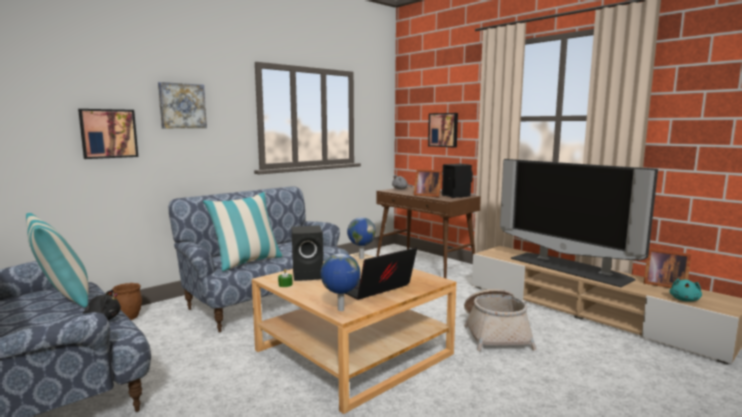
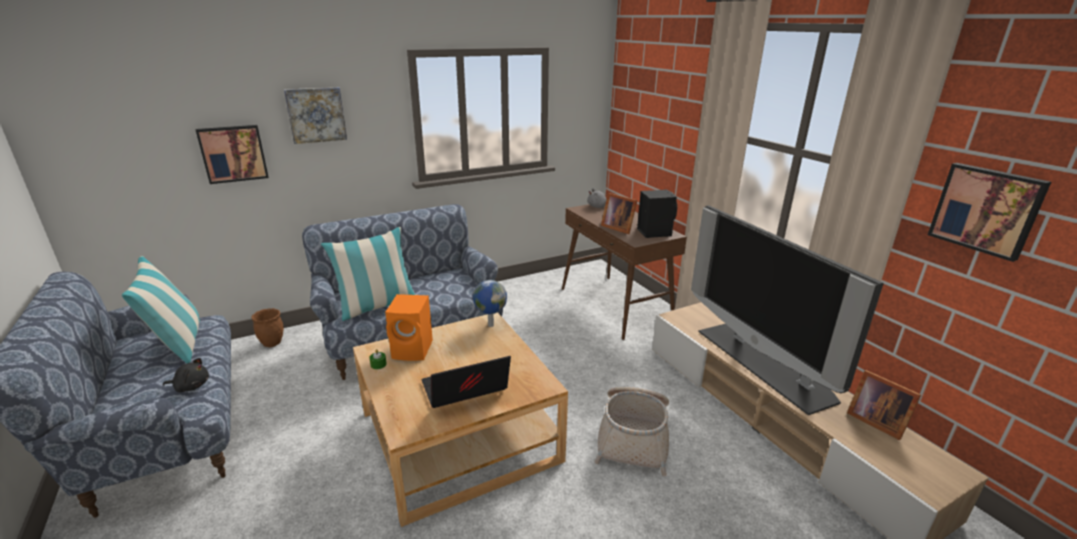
camera: 15 degrees right, 15 degrees up
black speaker [292,225,323,281] -> orange speaker [385,294,433,361]
globe [320,253,361,311] -> none
picture [428,113,458,147] -> picture moved to [928,163,1051,262]
turquoise plush toy [669,279,702,302] -> none

